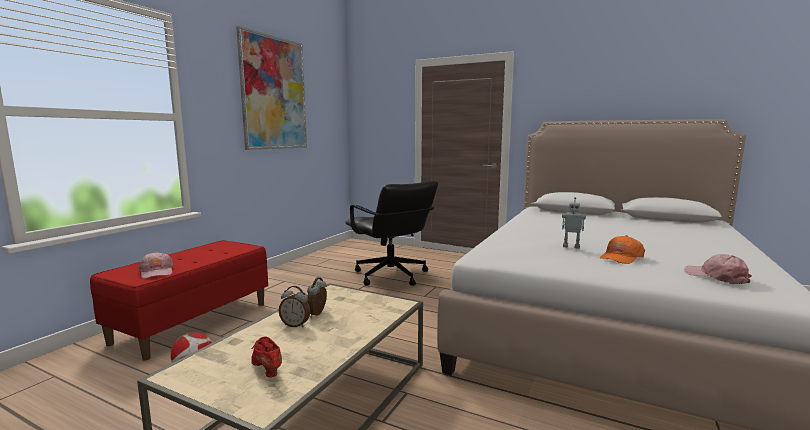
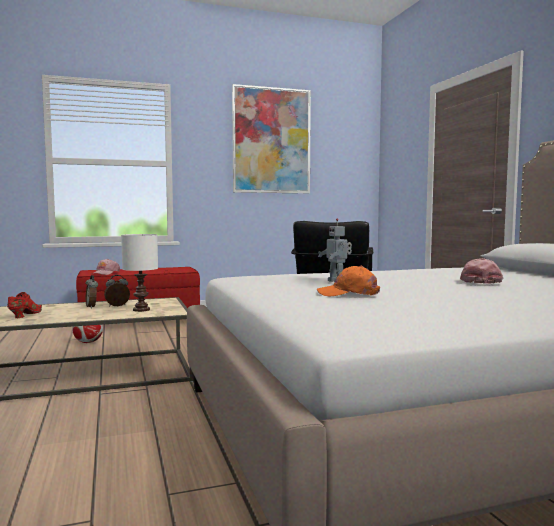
camera: 45 degrees right, 5 degrees down
pink cap [684,254,752,284] -> pink cap moved to [460,258,503,284]
none -> white table lamp [121,234,158,312]

